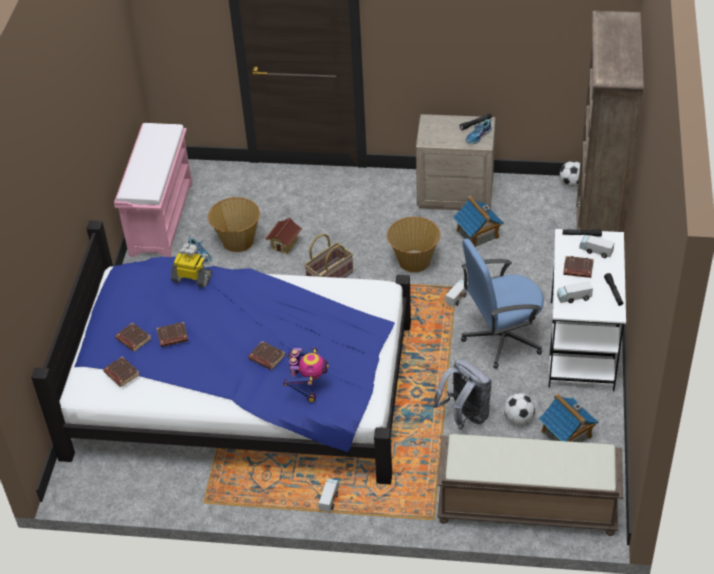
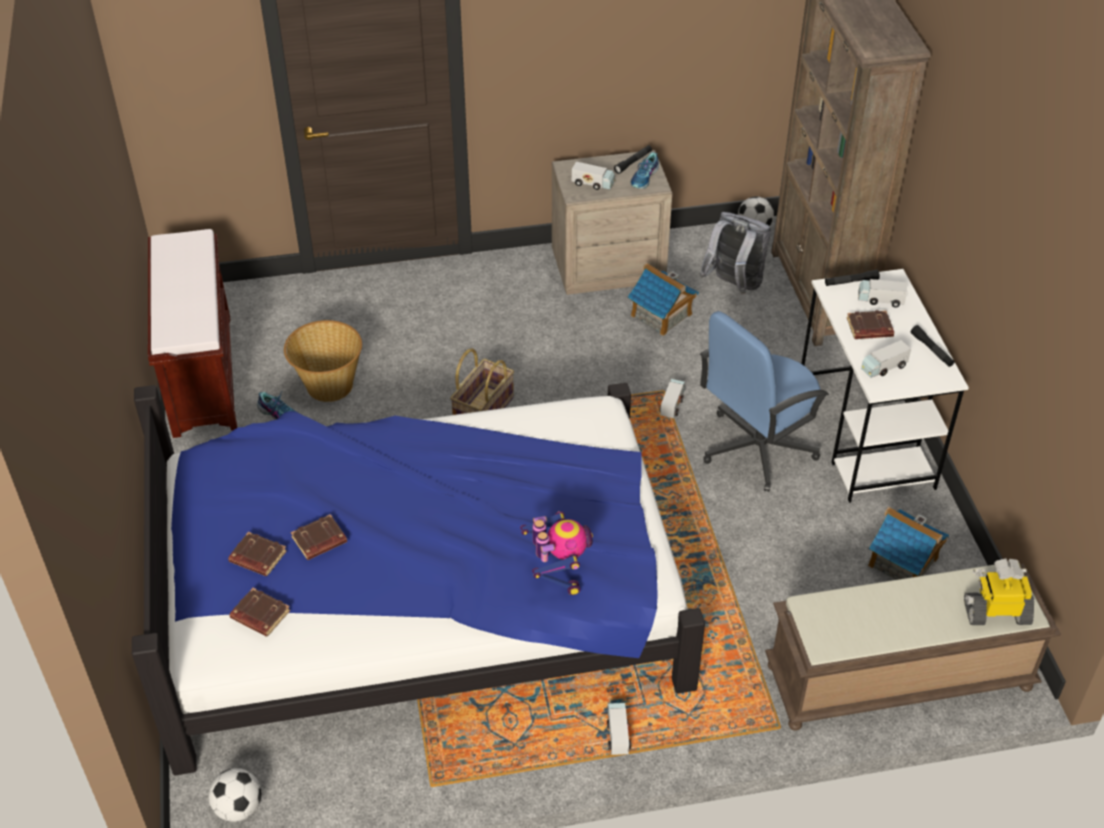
camera: 20 degrees left, 0 degrees up
pink bench [114,123,193,257] -> brown bench [148,229,237,438]
toy robot [171,243,212,287] -> toy robot moved to [964,559,1034,625]
brown book [248,341,285,370] -> none
toy house [265,218,302,254] -> none
basket [387,217,441,273] -> none
grey backpack [433,359,492,430] -> grey backpack moved to [699,212,771,294]
football [504,393,535,424] -> football moved to [208,768,261,822]
none -> toy truck [572,161,615,190]

